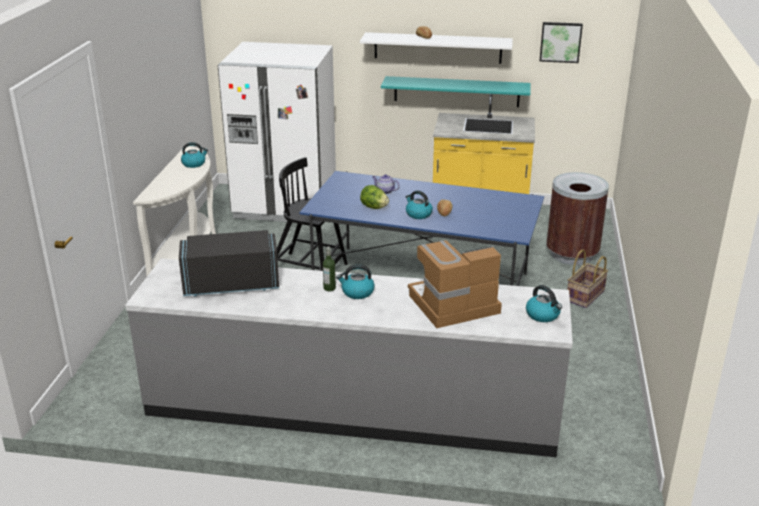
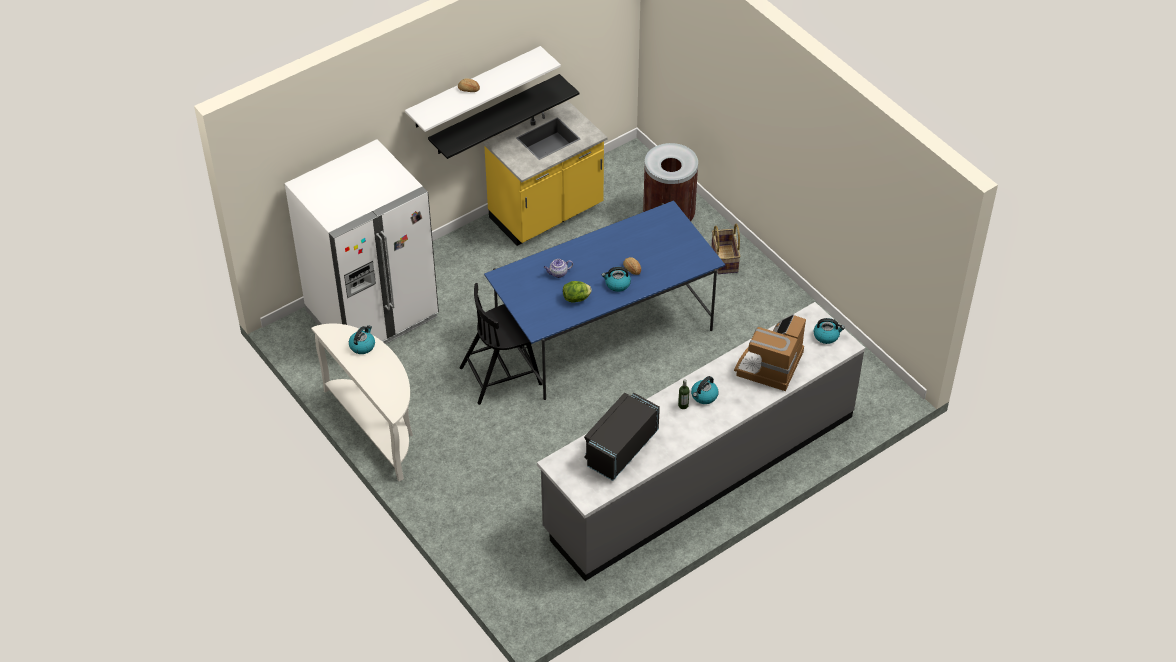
camera: 45 degrees left, 20 degrees up
turquoise shelf [381,76,531,107] -> black shelf [428,74,579,159]
picture [540,22,583,63] -> none

